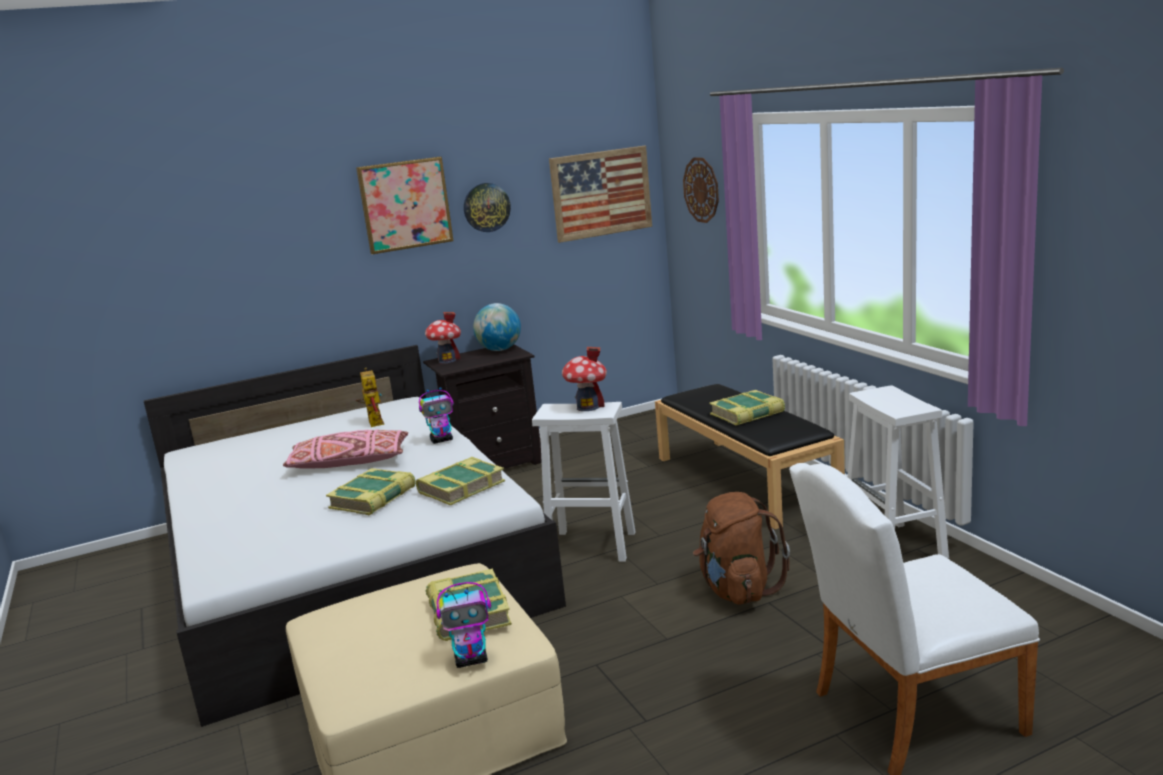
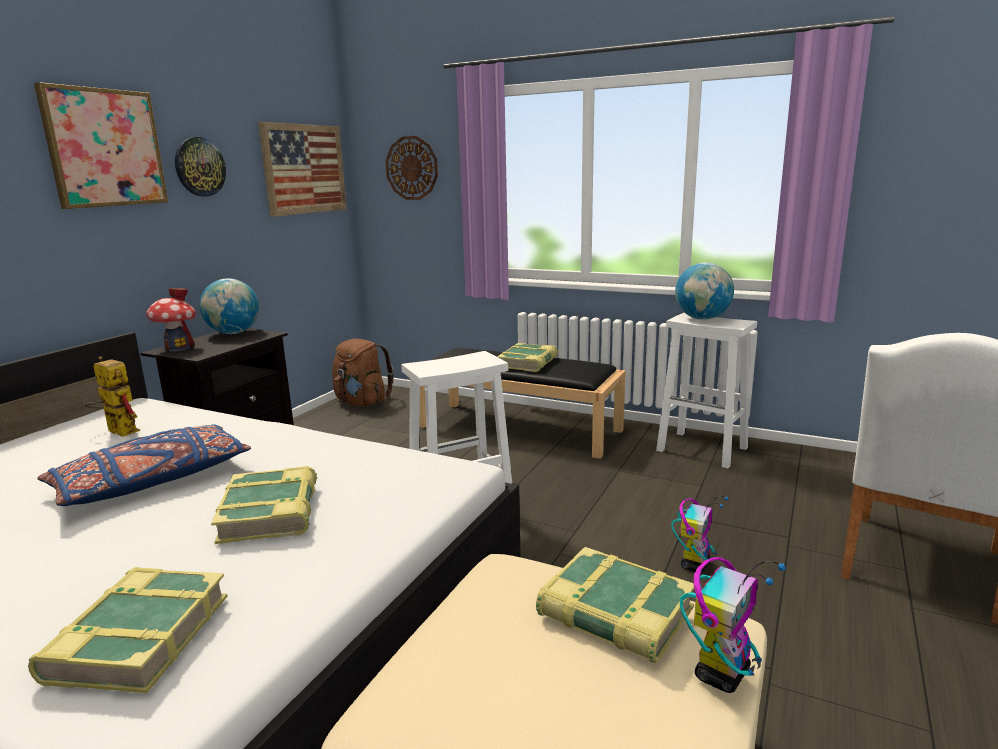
camera: 40 degrees left, 0 degrees up
pink pillow [283,430,408,469] -> blue pillow [37,425,251,506]
book [416,457,505,506] -> book moved to [28,567,228,693]
toy robot [419,387,454,444] -> toy robot moved to [671,496,729,572]
toy house [562,347,607,411] -> none
brown backpack [693,492,790,605] -> brown backpack moved to [332,339,394,406]
none -> globe [675,262,734,320]

